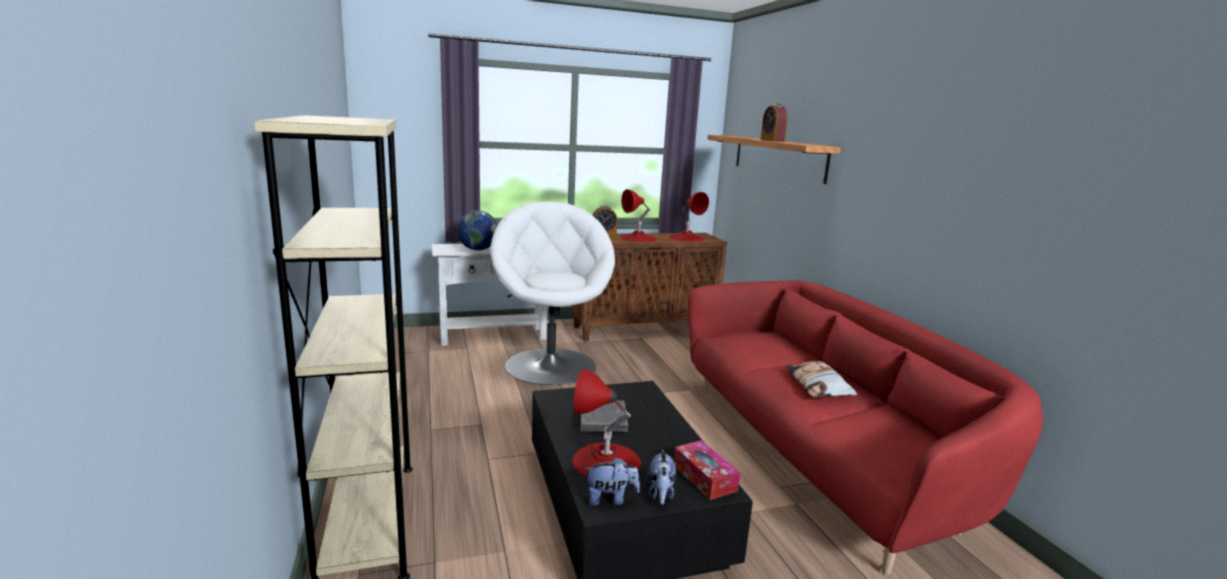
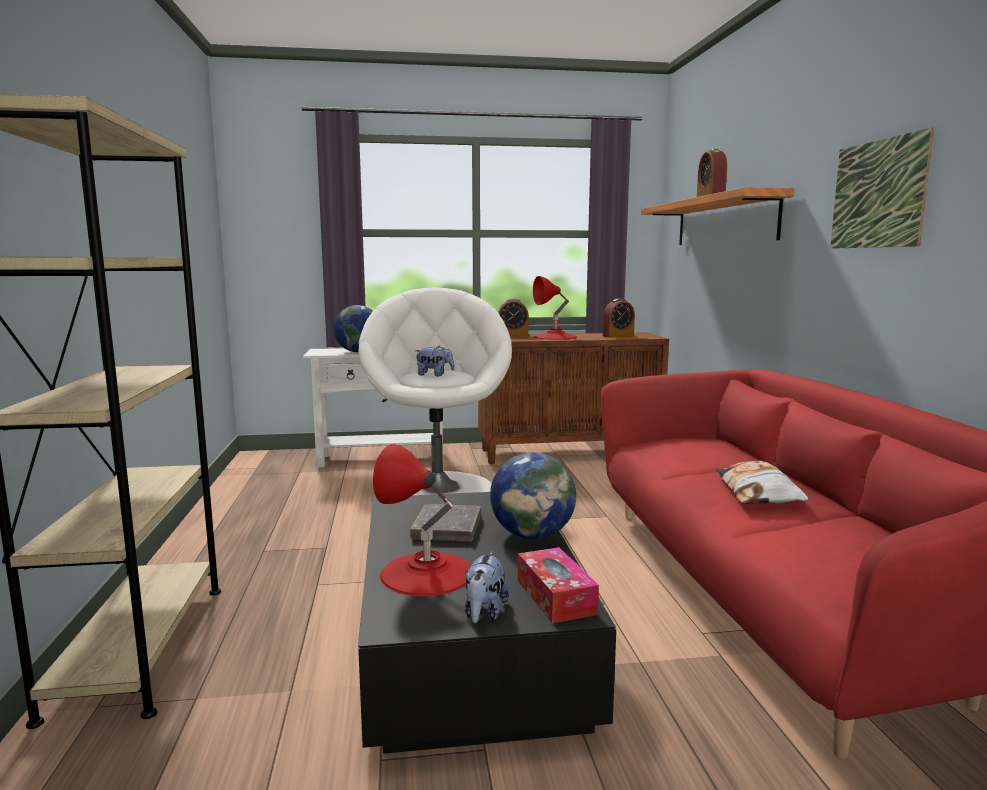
camera: 10 degrees right, 5 degrees down
plush toy [584,457,640,506] -> plush toy moved to [415,346,455,376]
red table lamp [669,192,709,242] -> alarm clock [603,298,635,338]
none -> globe [490,452,576,539]
none -> picture [830,127,934,249]

